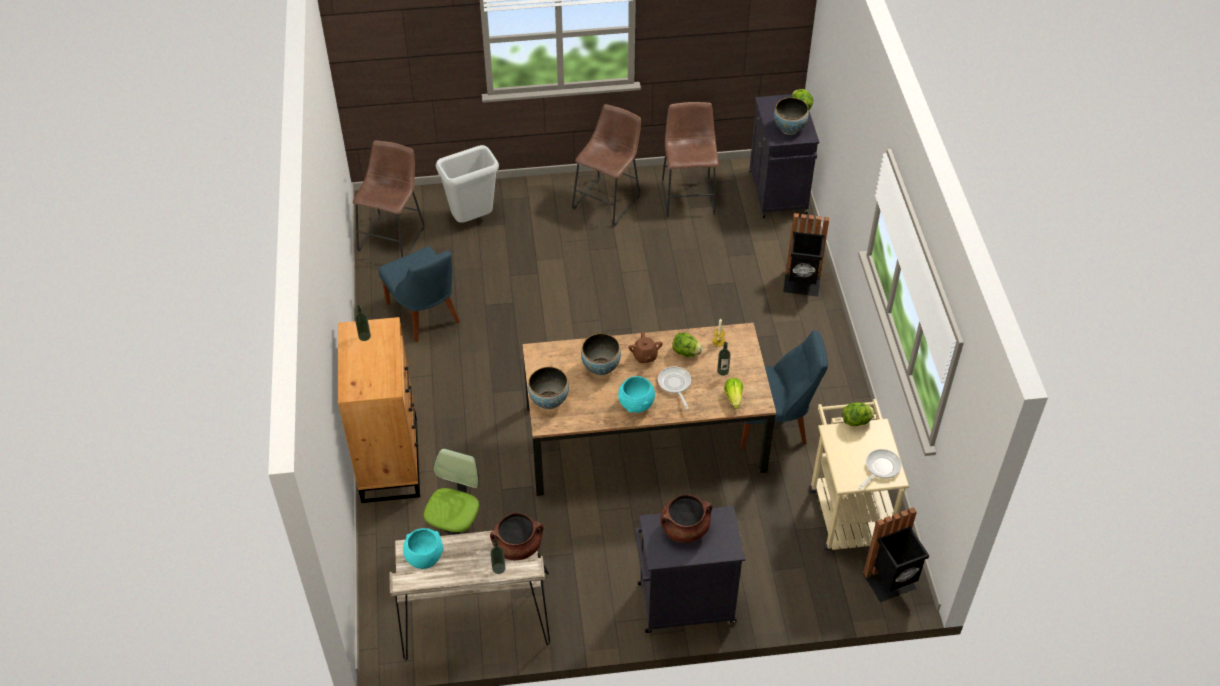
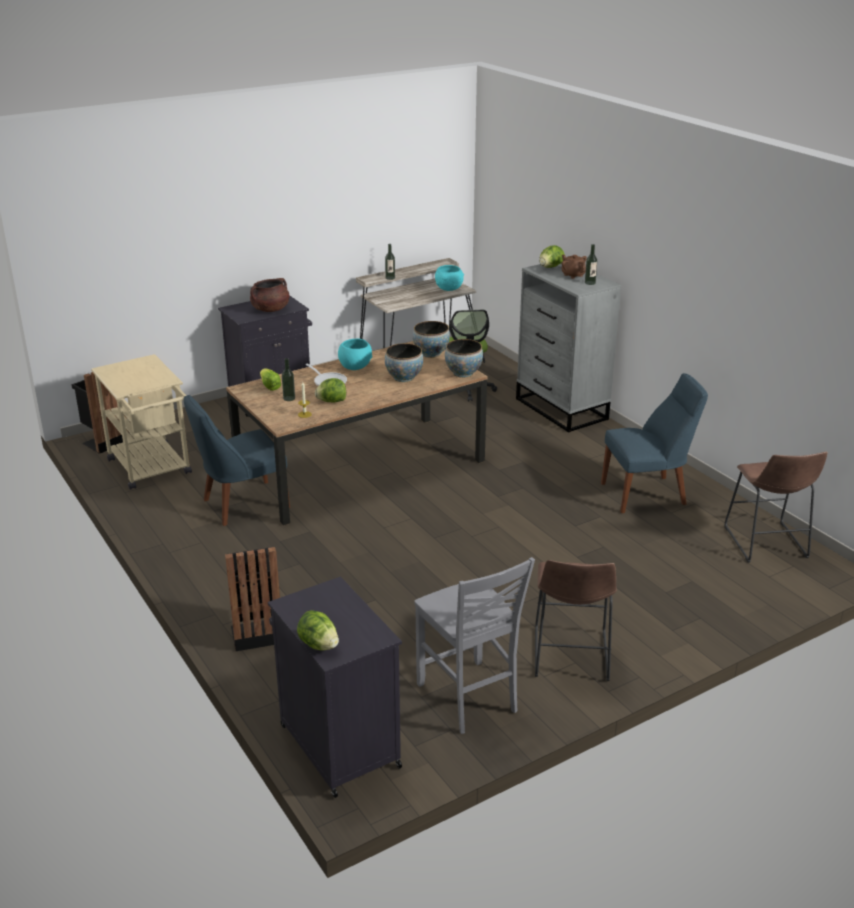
camera: 155 degrees right, 20 degrees down
brown dresser [338,317,420,503] -> grey dresser [516,263,621,433]
blue chair [379,246,460,342] -> blue chair turned 135 degrees clockwise [601,373,708,513]
grey trash can [436,145,499,223] -> none
brown cooking pot [490,513,544,561] -> none
brown teapot [628,332,663,363] -> brown teapot moved to [562,255,587,279]
brown stool [662,102,719,217] -> grey chair [414,557,535,734]
bowl [774,97,809,135] -> bowl moved to [445,339,483,378]
lettuce [842,402,874,426] -> lettuce moved to [539,245,565,268]
frying pan [858,449,901,490] -> none

